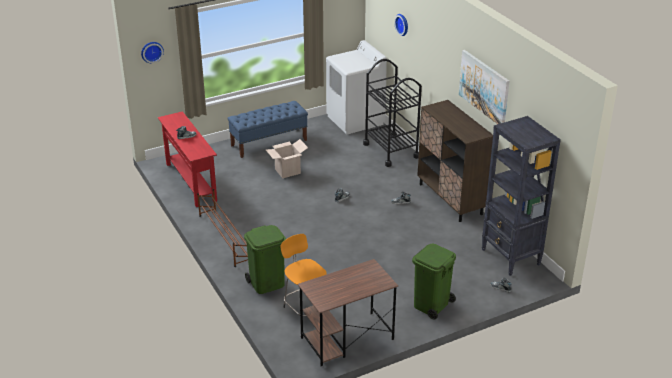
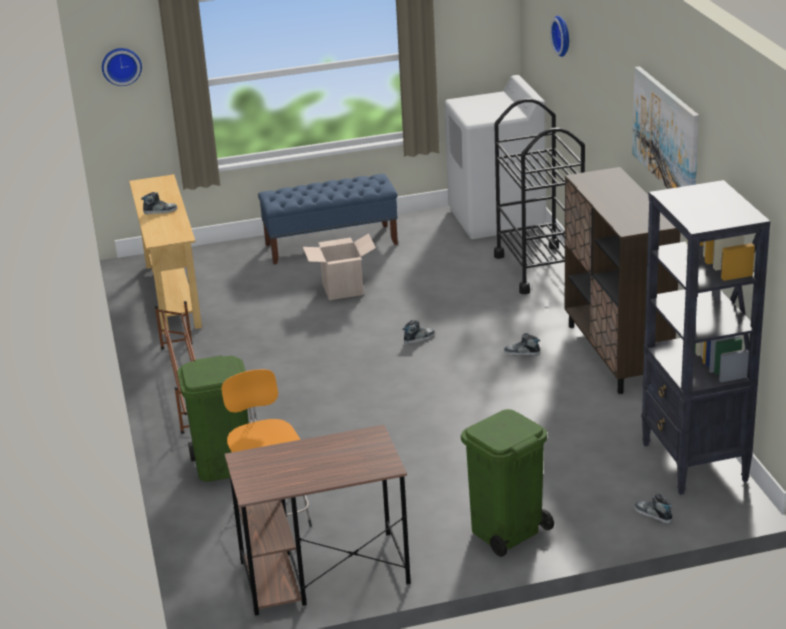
camera: 15 degrees right, 5 degrees down
red console table [158,111,217,207] -> beige console table [129,174,202,334]

